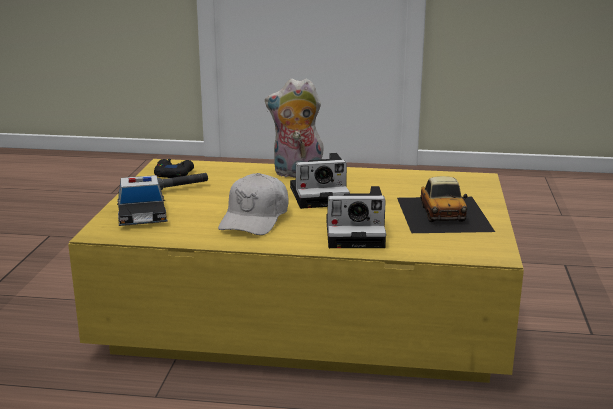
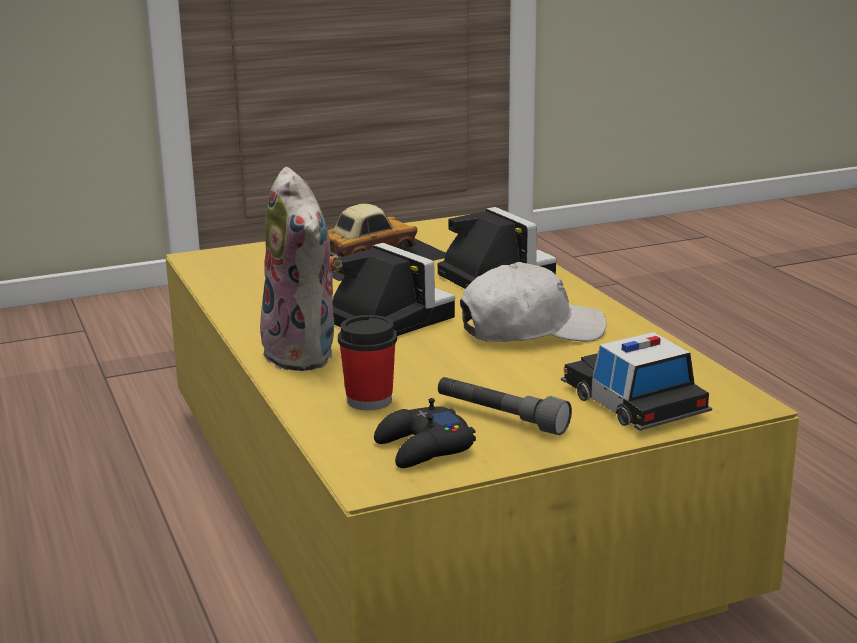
camera: 120 degrees left, 0 degrees up
toy car [117,175,168,226] -> toy car turned 75 degrees counterclockwise [561,332,712,431]
none -> cup [338,315,397,410]

